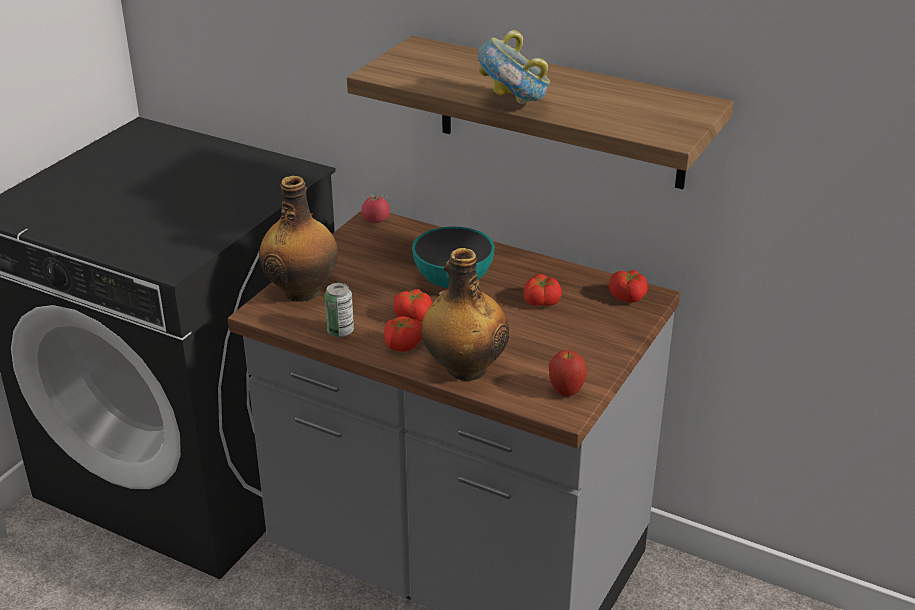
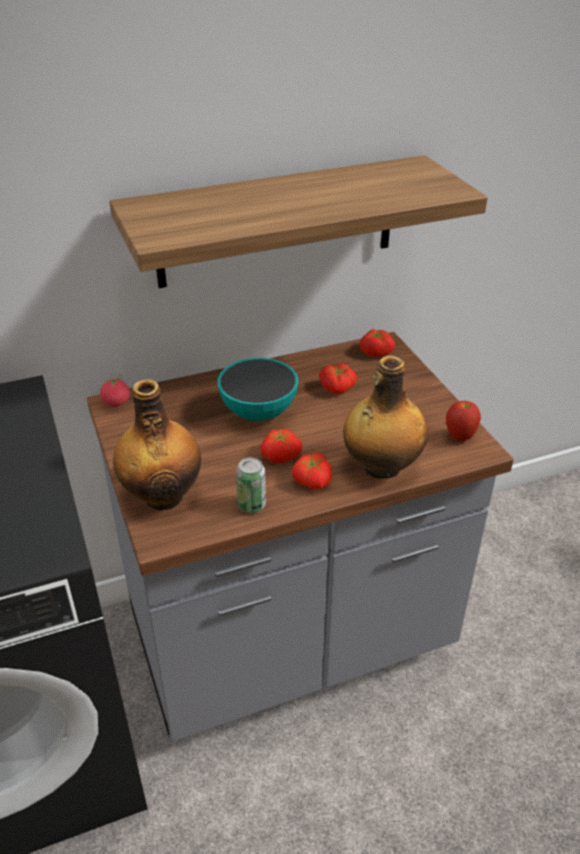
camera: 50 degrees left, 5 degrees up
bowl [478,30,550,104] -> none

